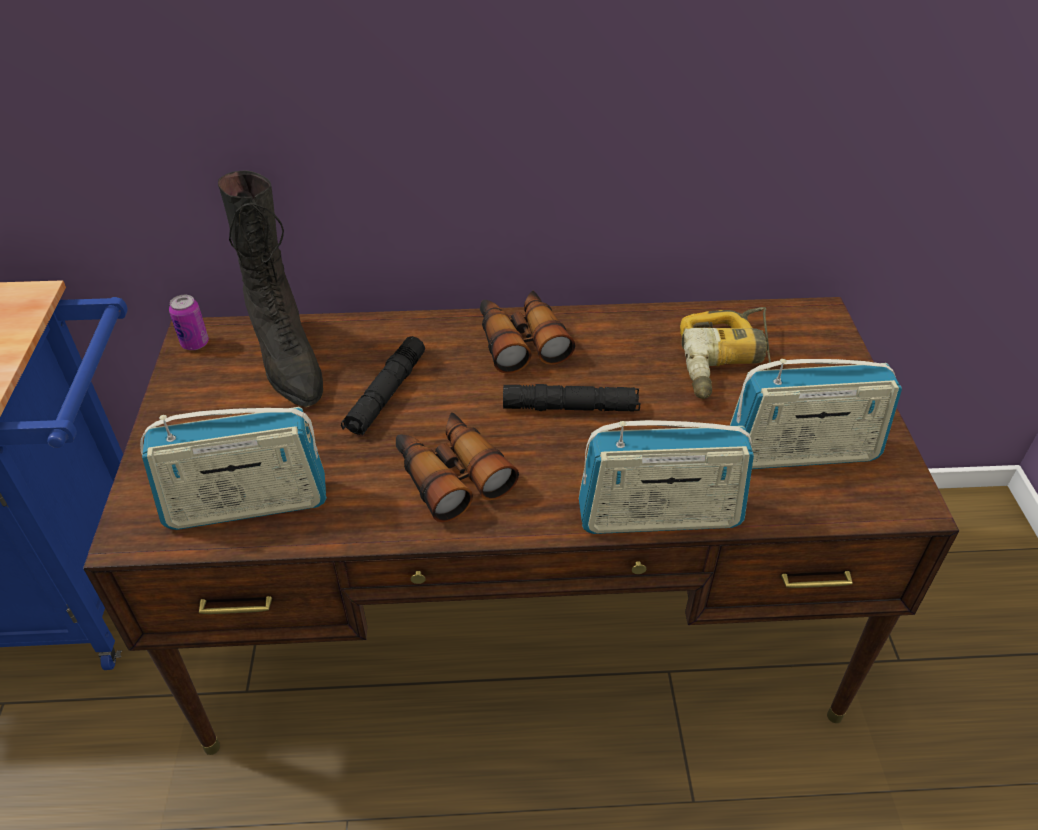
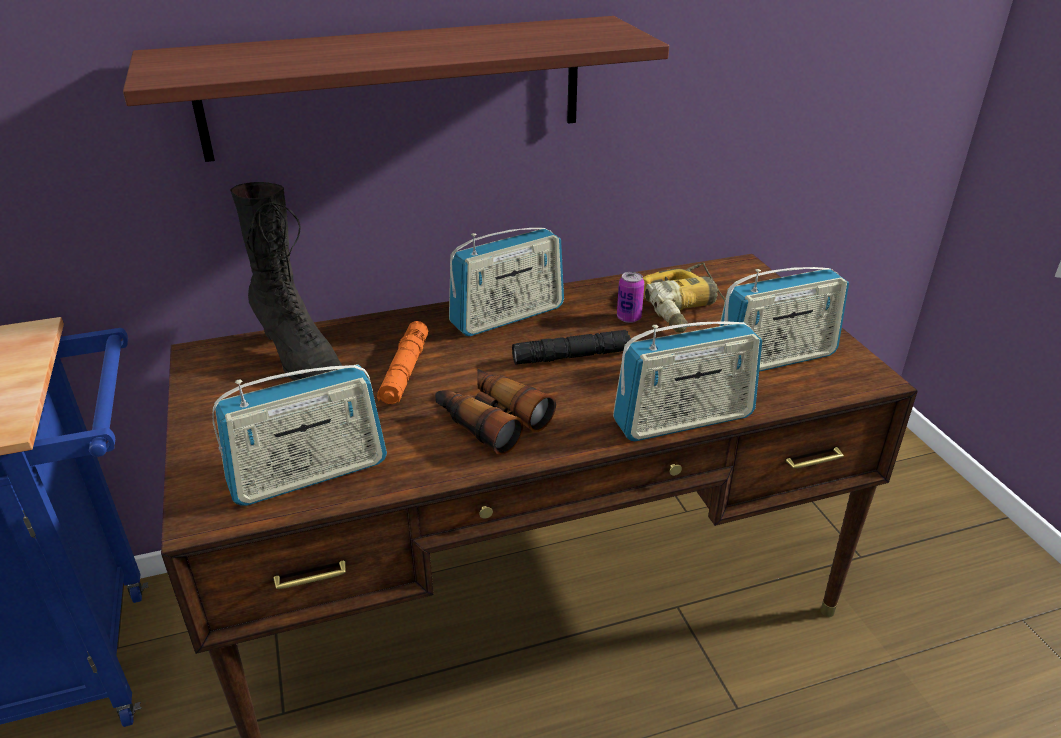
camera: 15 degrees left, 10 degrees down
can [169,295,209,350] -> can moved to [617,272,644,323]
black flashlight [341,336,425,436] -> orange flashlight [377,321,428,404]
binoculars [480,291,575,374] -> radio [449,228,564,336]
none -> shelf [123,16,669,162]

